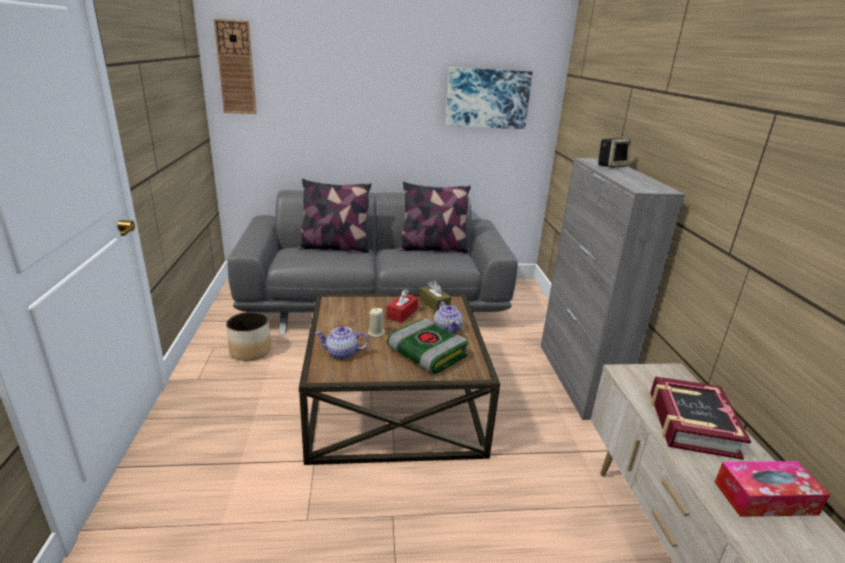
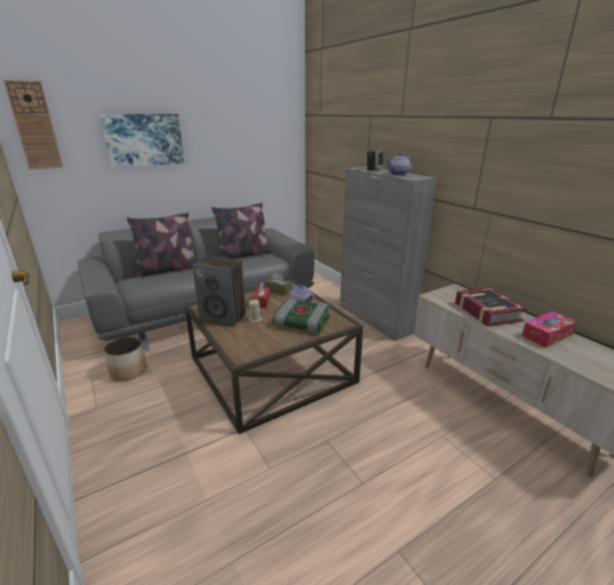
camera: 25 degrees left, 0 degrees up
teapot [316,326,369,359] -> teapot moved to [386,153,414,175]
picture [445,67,532,129] -> picture moved to [100,114,184,168]
none -> speaker [192,256,246,326]

